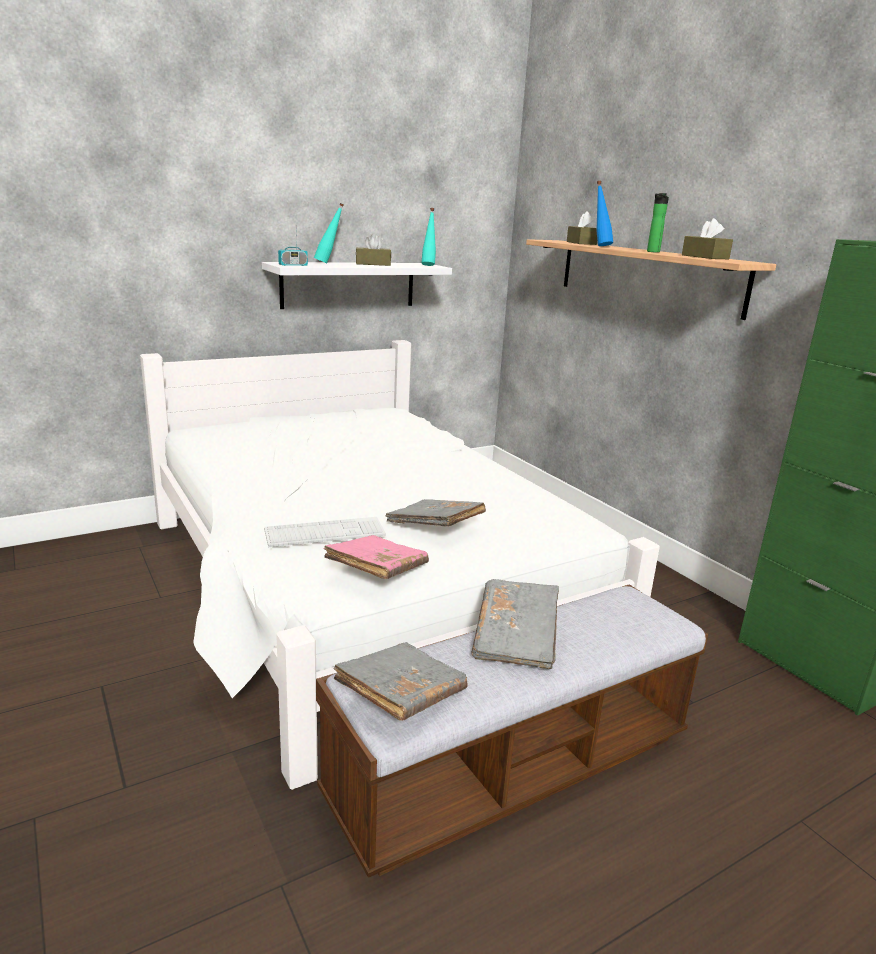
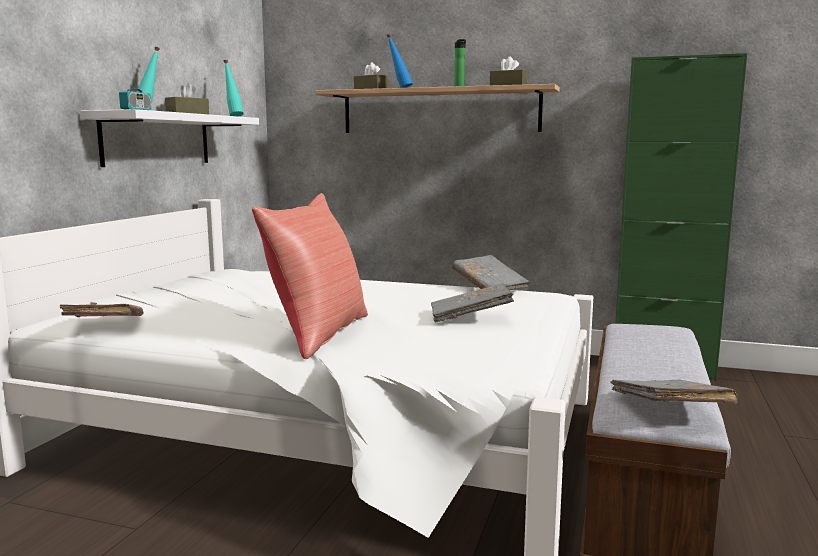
camera: 40 degrees left, 10 degrees down
keyboard [264,517,386,547] -> none
pink book [324,535,429,579] -> pink book moved to [60,304,144,317]
grey book [472,579,559,669] -> grey book moved to [452,255,530,290]
none -> red pillow [252,193,368,359]

